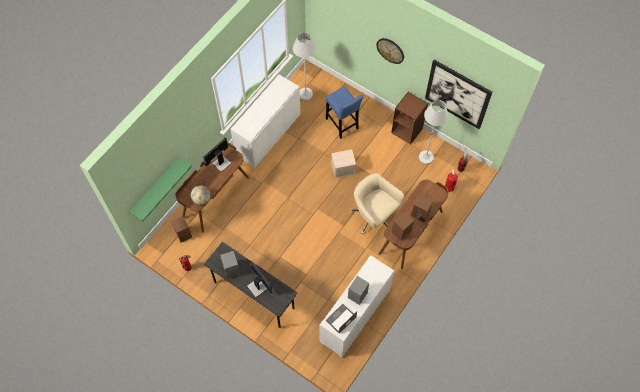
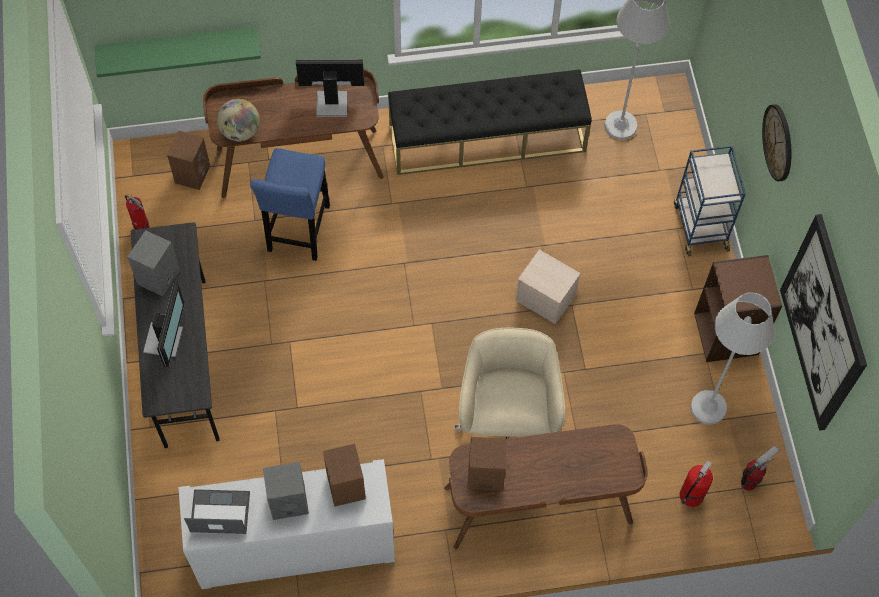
camera: 45 degrees right, 0 degrees up
white cabinet [230,74,301,167] -> black bench [388,69,592,175]
blue stool [326,87,363,139] -> blue stool moved to [250,148,330,261]
brown speaker [411,194,433,222] -> brown speaker moved to [323,444,366,507]
none -> blue cart [674,146,746,256]

